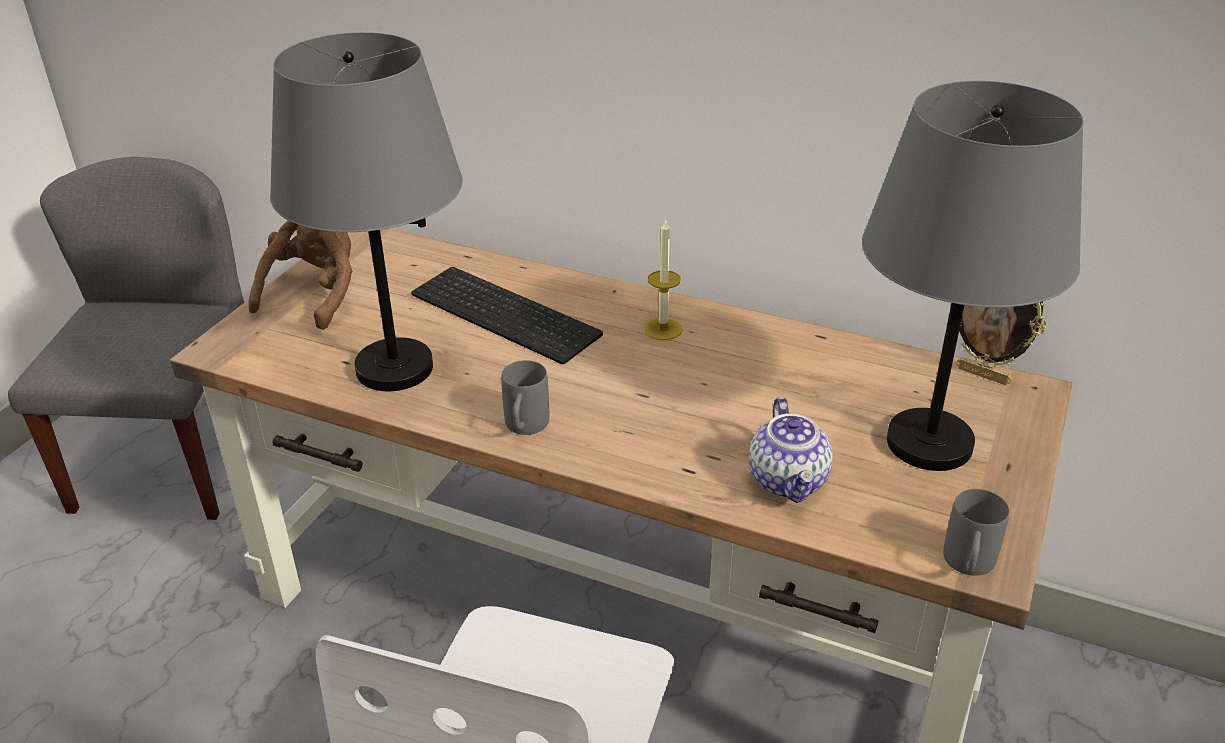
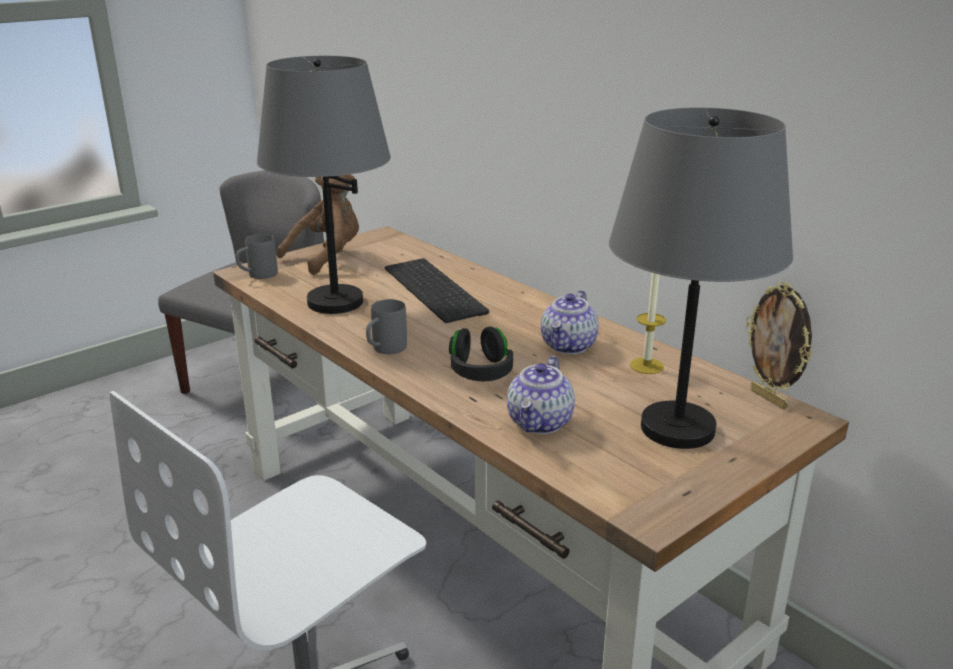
camera: 25 degrees right, 10 degrees down
candle [644,219,682,340] -> candle moved to [630,273,666,374]
grey mug [943,489,1009,576] -> grey mug moved to [236,234,278,279]
none -> black headphones [449,326,513,381]
none -> teapot [541,290,599,354]

